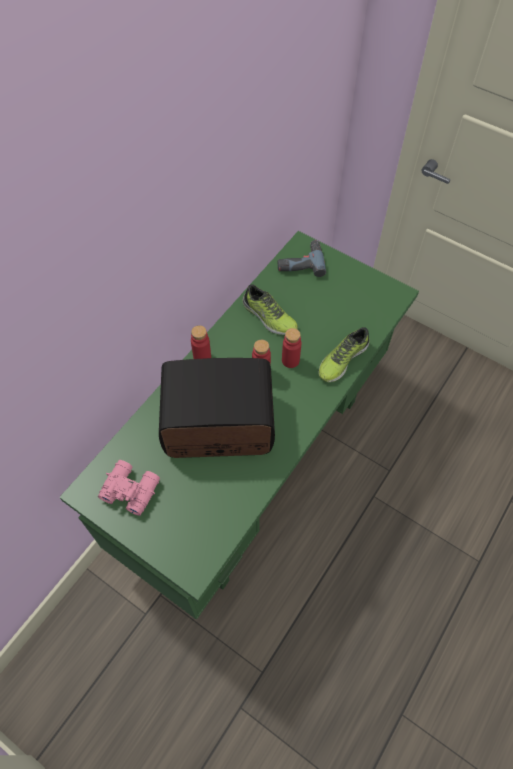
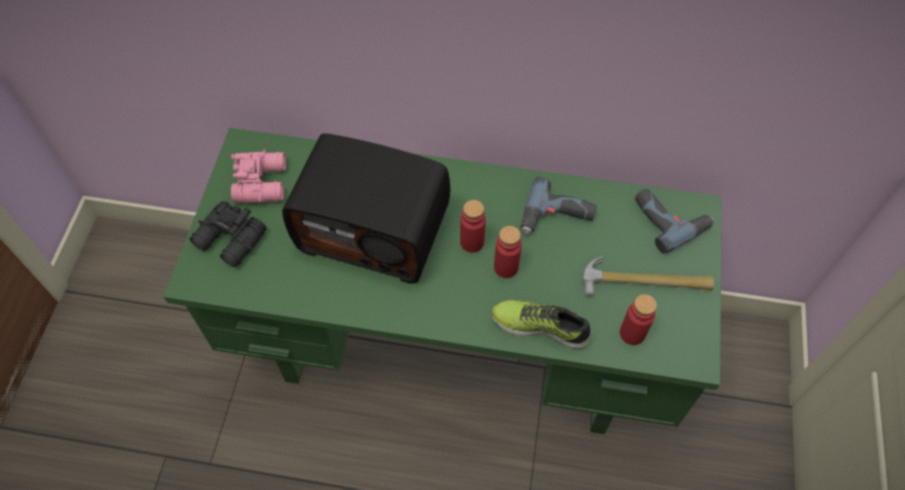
camera: 65 degrees right, 0 degrees up
radio [159,358,275,458] -> radio turned 135 degrees clockwise [282,133,450,284]
red bottle [191,325,211,359] -> red bottle moved to [620,294,657,345]
shoe [243,284,298,335] -> power drill [521,177,597,234]
none -> black binoculars [190,201,267,267]
none -> hammer [582,256,714,297]

